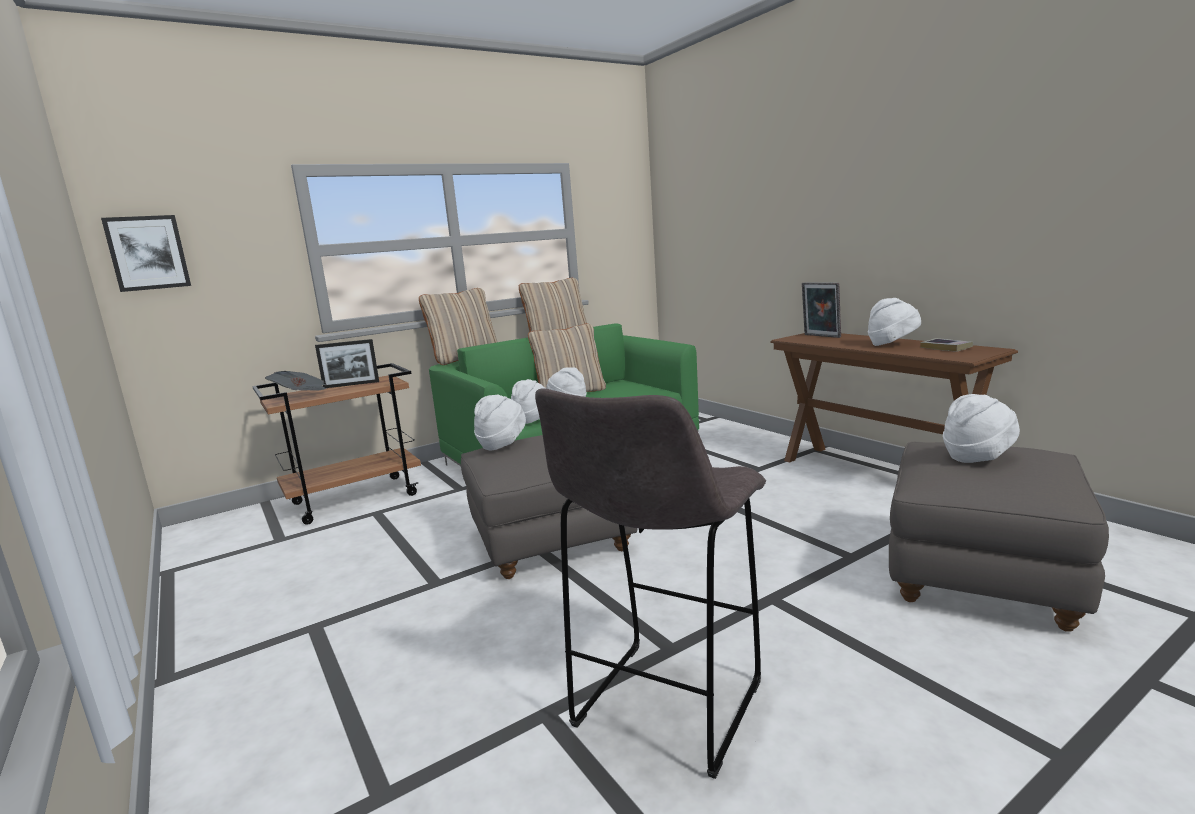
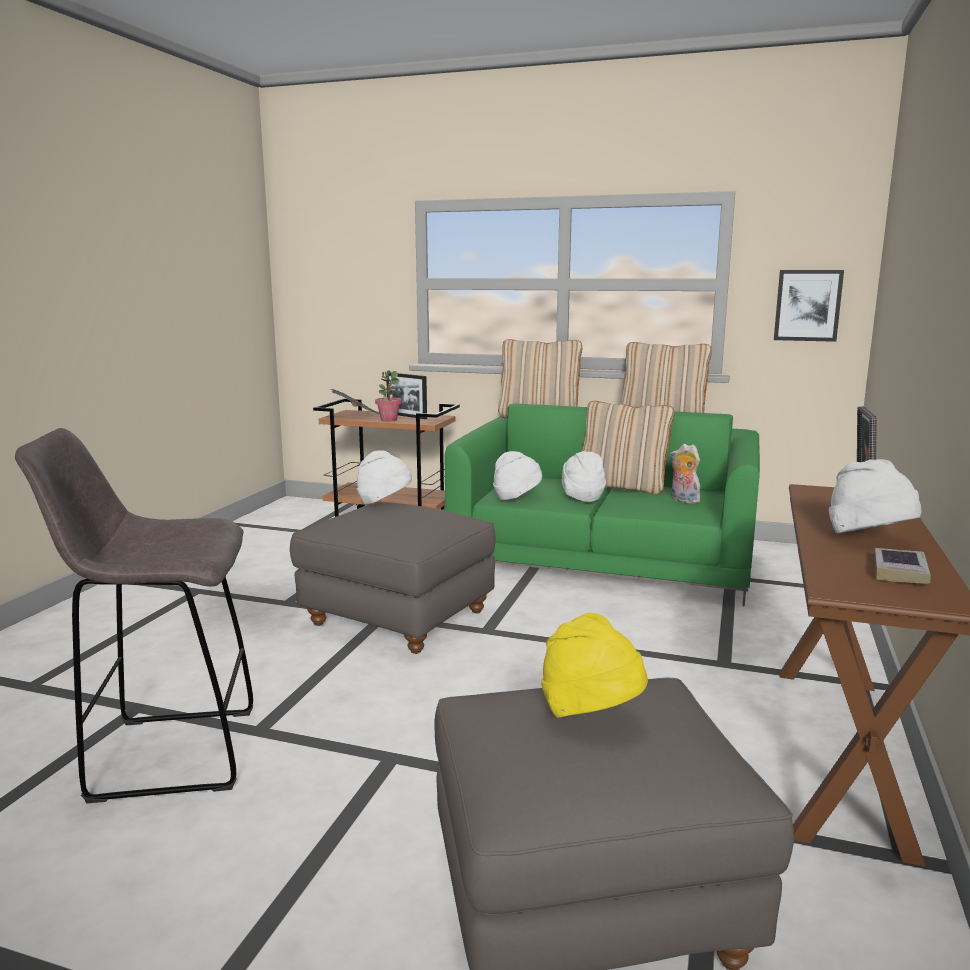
camera: 50 degrees right, 0 degrees up
picture [101,215,191,292] -> picture moved to [774,270,844,342]
white hat [943,394,1020,463] -> yellow hat [541,613,648,718]
none -> potted plant [375,370,402,422]
none -> plush toy [669,444,702,503]

